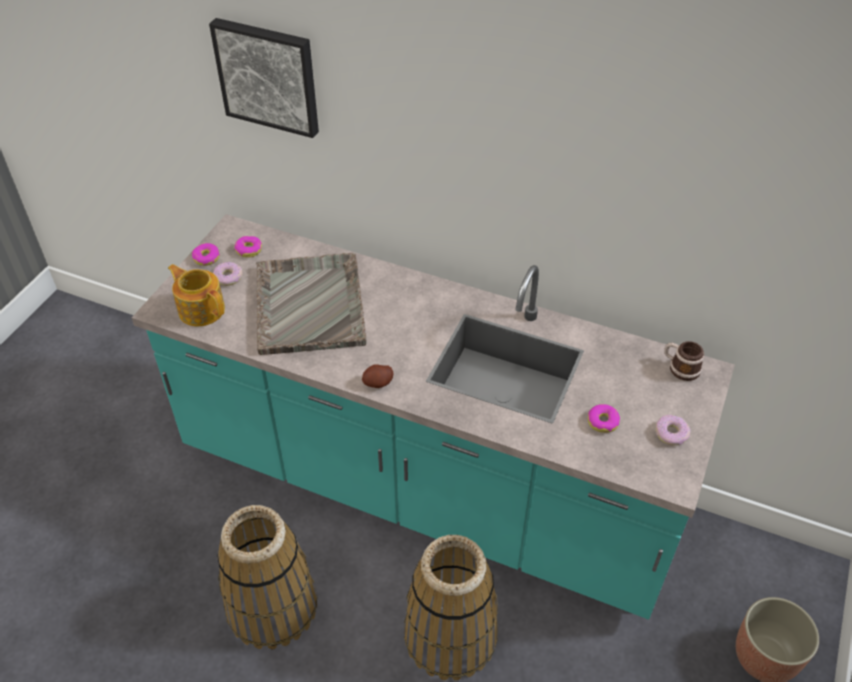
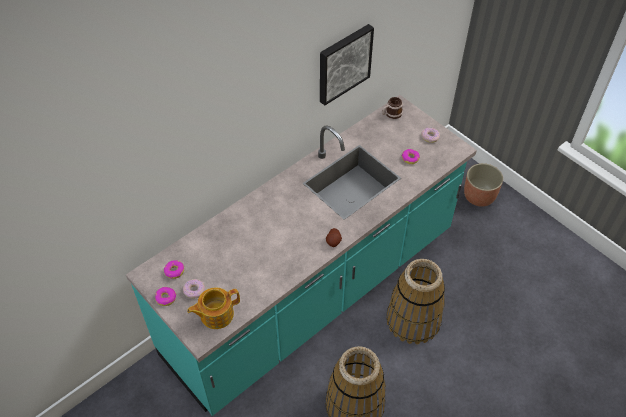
camera: 65 degrees left, 5 degrees up
picture [209,18,319,138] -> picture moved to [320,24,374,106]
grey tray [256,253,367,355] -> none

